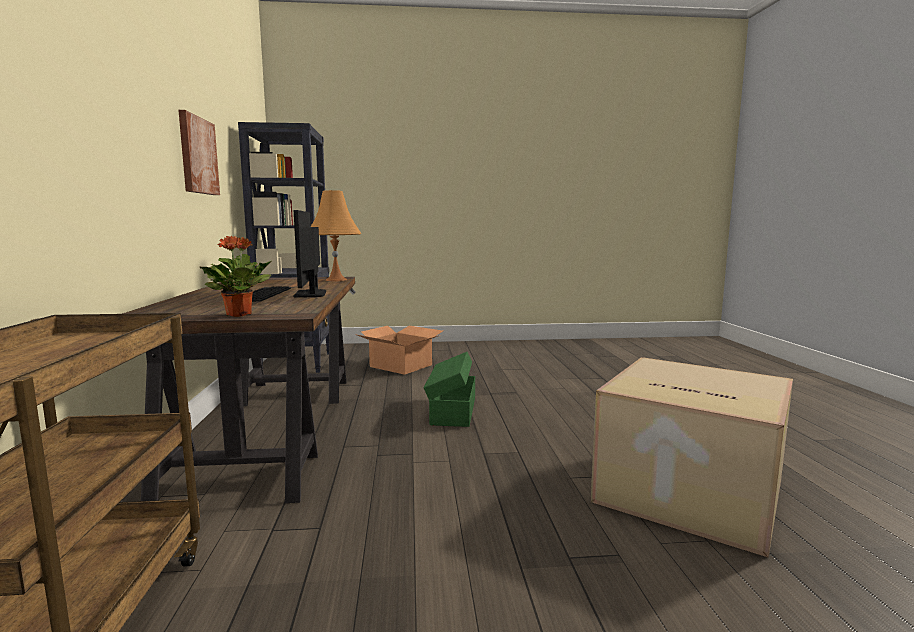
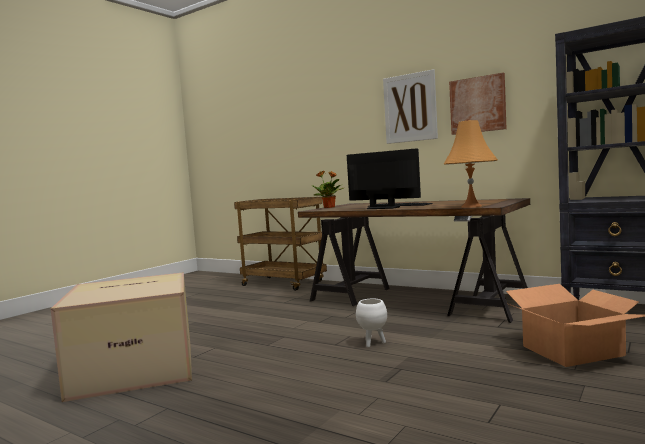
camera: 130 degrees right, 5 degrees down
green storage box [424,352,475,427] -> white planter [356,299,387,347]
none -> picture [383,69,438,144]

